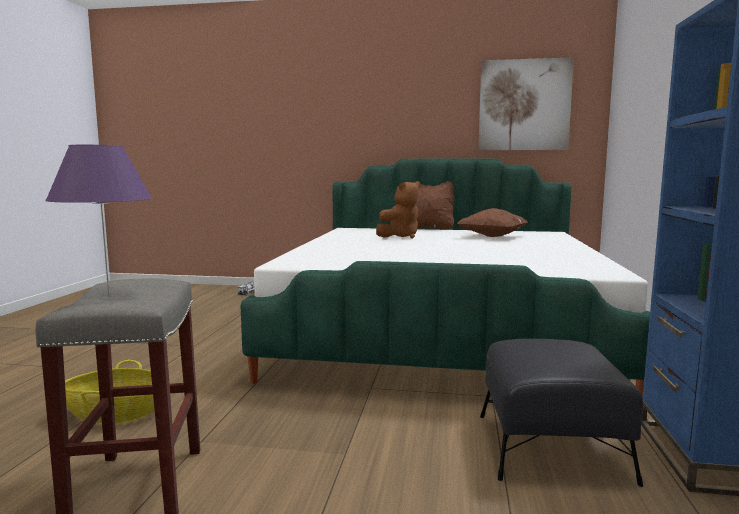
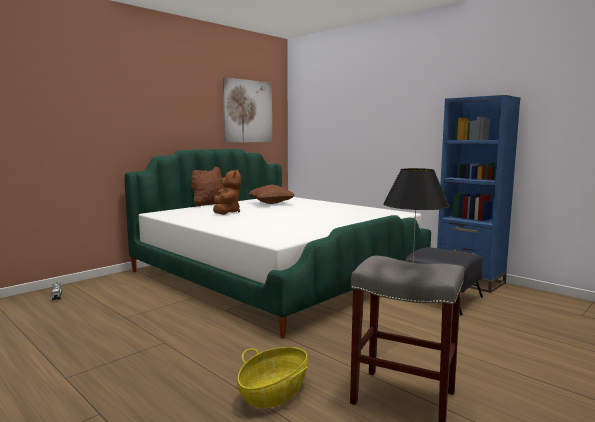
camera: 55 degrees left, 0 degrees up
purple table lamp [45,145,152,297] -> black table lamp [383,168,449,266]

